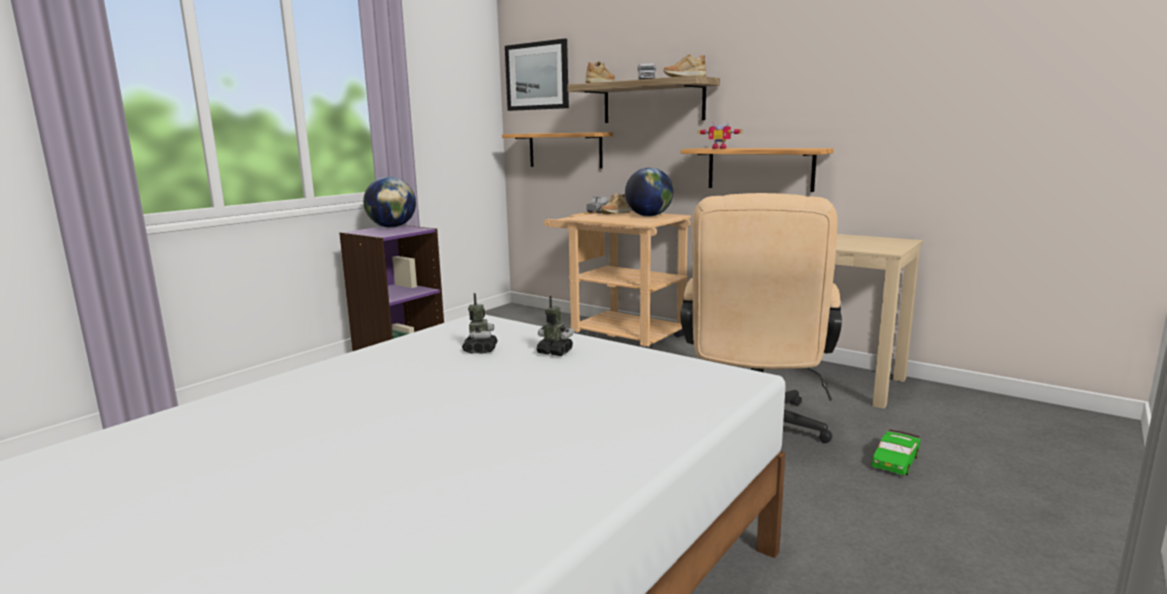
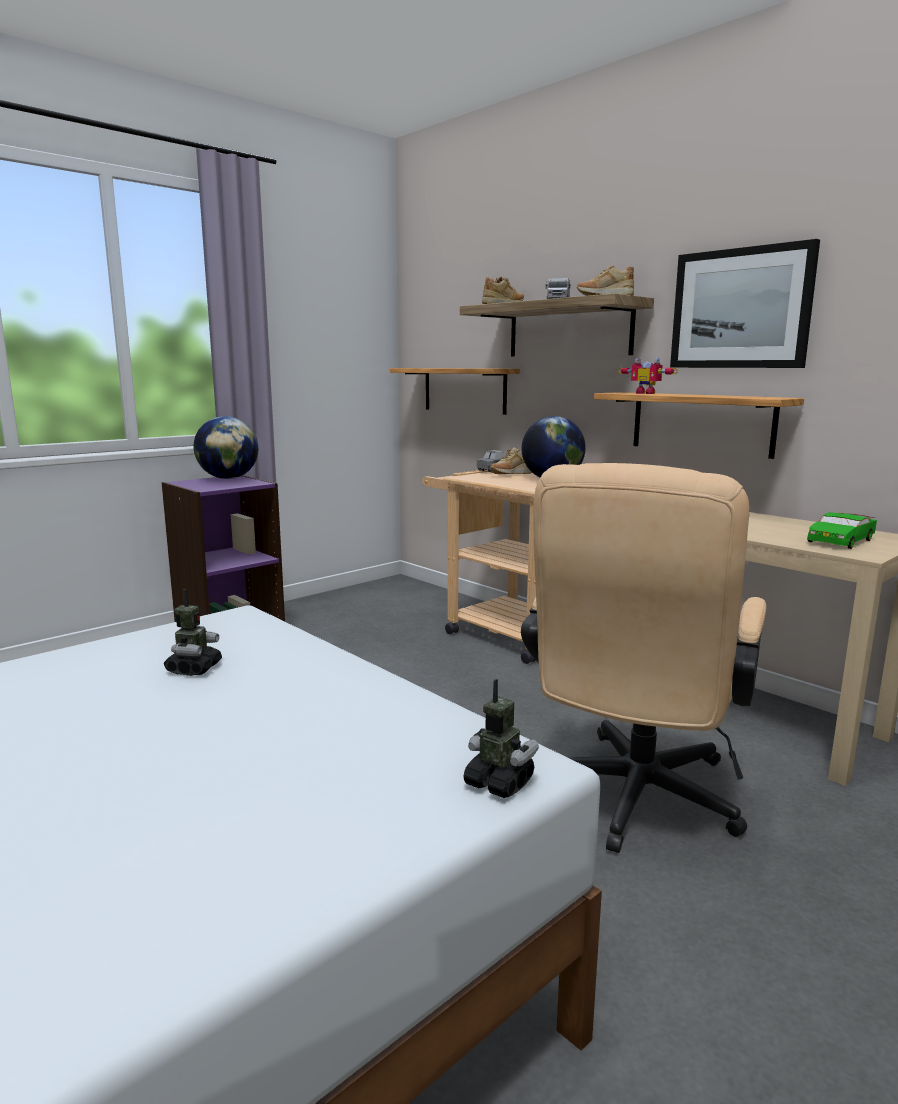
camera: 10 degrees right, 0 degrees up
picture [505,39,569,111] -> picture moved to [670,239,820,368]
toy robot [537,296,574,356] -> toy robot moved to [464,679,539,798]
green toy car [872,429,920,475] -> green toy car moved to [807,512,877,549]

